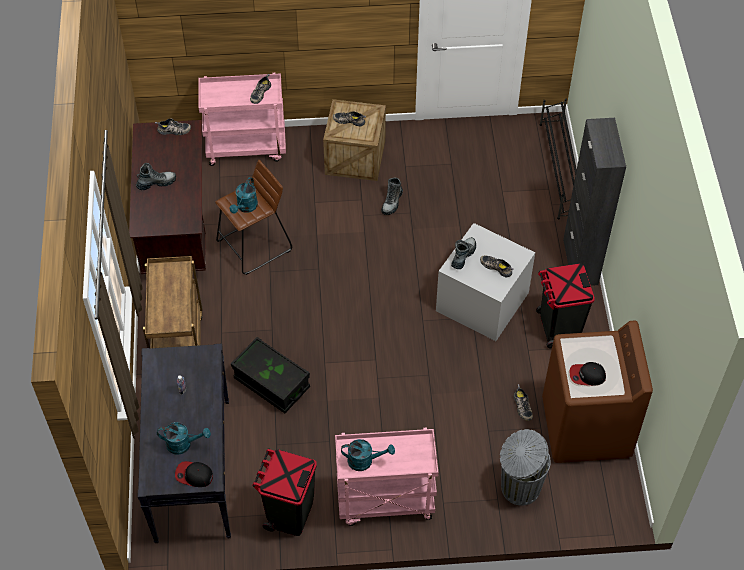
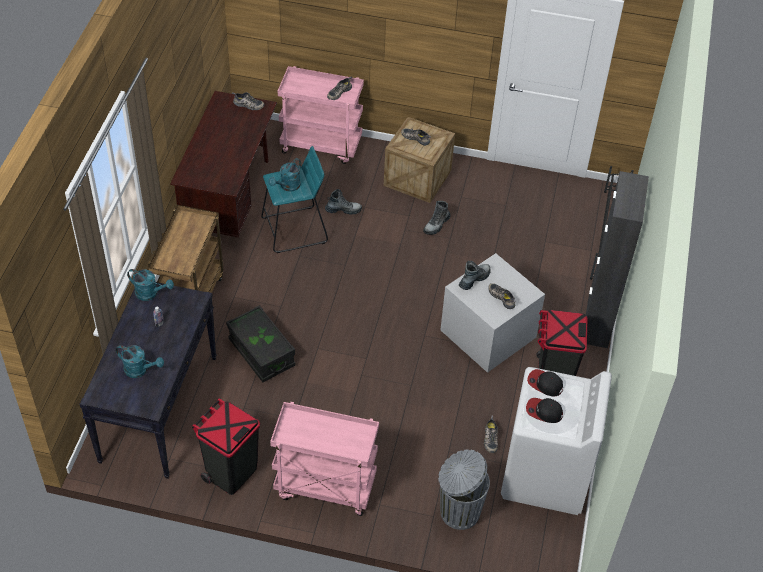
camera: 15 degrees right, 5 degrees down
boot [136,163,176,190] -> boot moved to [325,189,362,215]
cap [175,461,213,487] -> cap moved to [527,369,563,397]
brown stool [215,160,292,275] -> turquoise stool [261,146,328,253]
turquoise watering can [341,439,395,471] -> turquoise watering can moved to [127,269,174,301]
brown washing machine [542,320,653,463] -> white washing machine [501,367,612,515]

